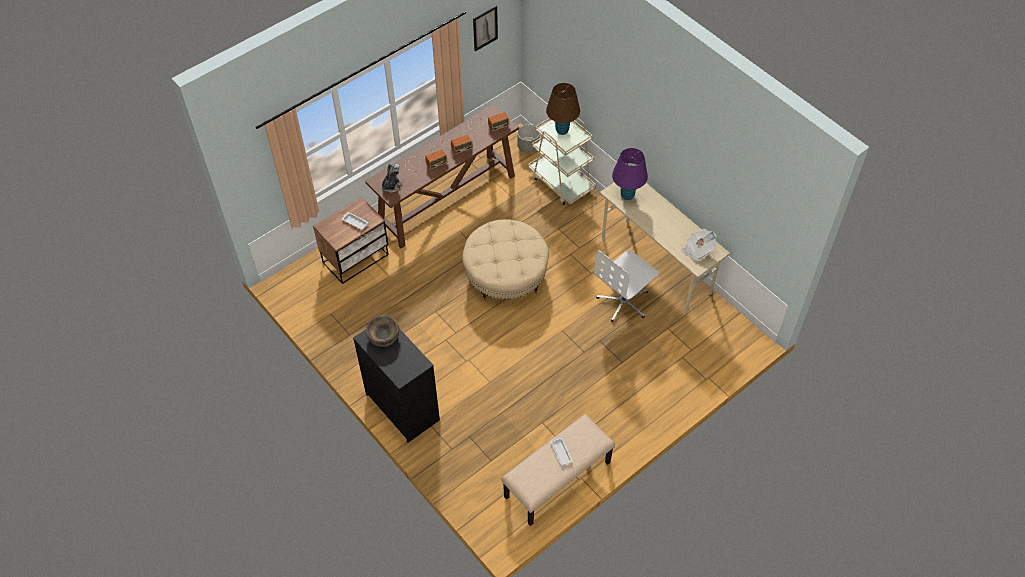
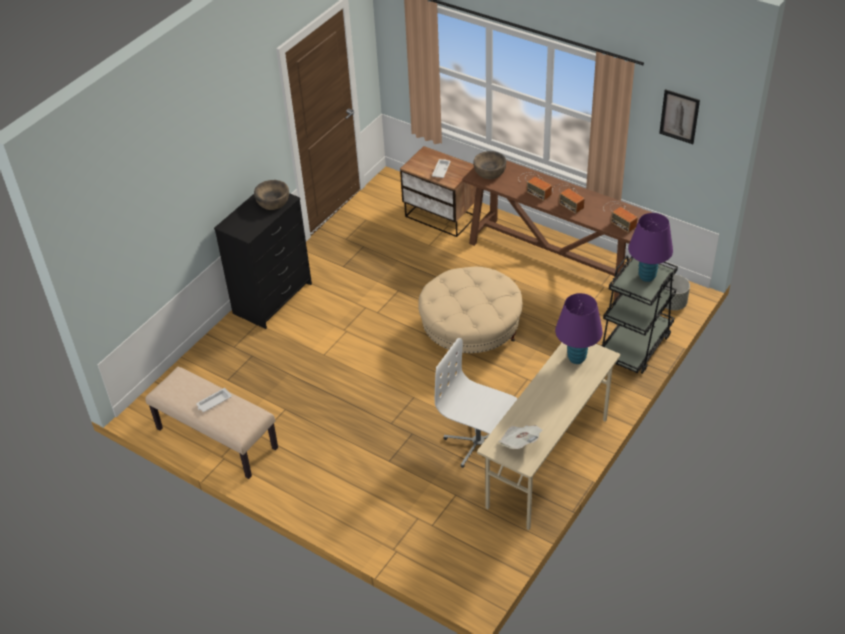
camera: 75 degrees right, 10 degrees down
plush toy [381,164,403,193] -> brown bowl [473,151,506,179]
beige cart [528,118,596,205] -> black cart [601,256,678,374]
brown table lamp [546,83,580,135] -> purple table lamp [628,213,673,282]

